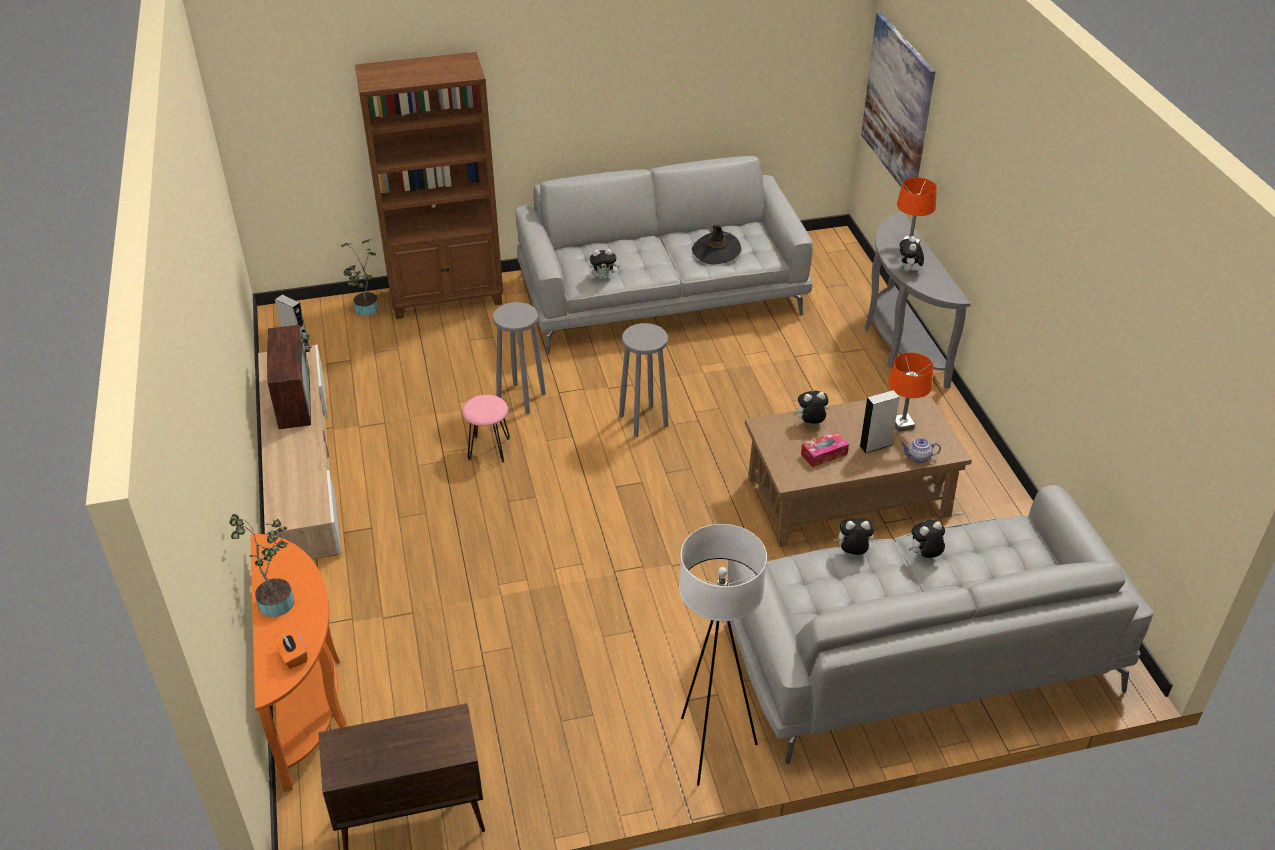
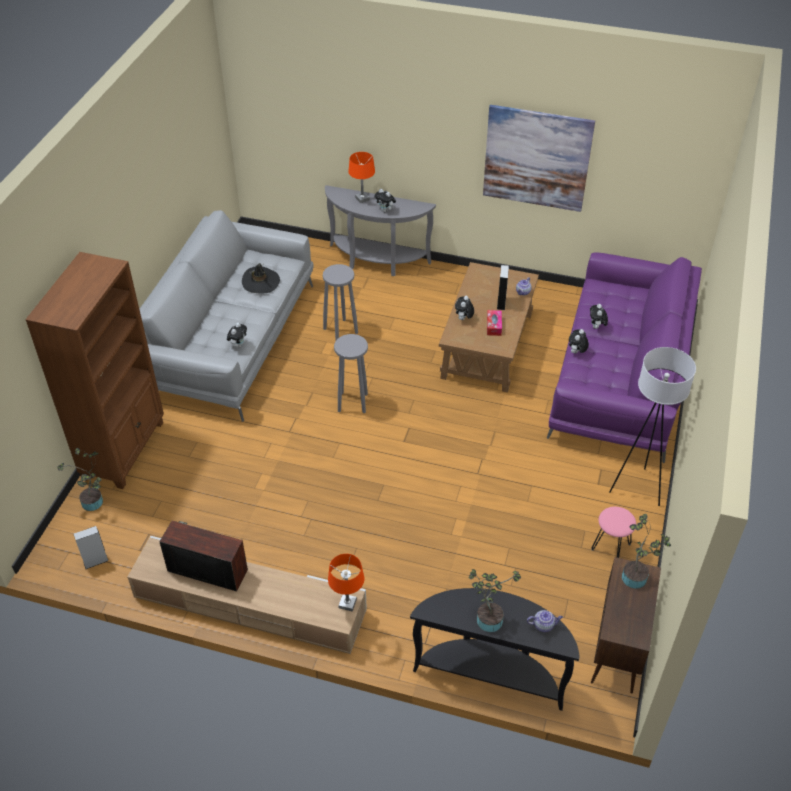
camera: 60 degrees left, 5 degrees up
orange console table [250,534,347,792] -> black console table [410,588,580,711]
orange tissue box [275,627,307,669] -> teapot [527,610,563,632]
pink stool [462,395,510,462] -> pink stool moved to [591,507,636,558]
grey stool [493,302,546,414] -> grey stool moved to [323,264,358,340]
grey sofa [728,485,1154,764] -> purple sofa [547,252,702,463]
picture [861,12,935,187] -> picture moved to [483,105,595,212]
orange table lamp [888,353,933,432] -> orange table lamp moved to [328,554,364,612]
none -> potted plant [622,514,671,589]

